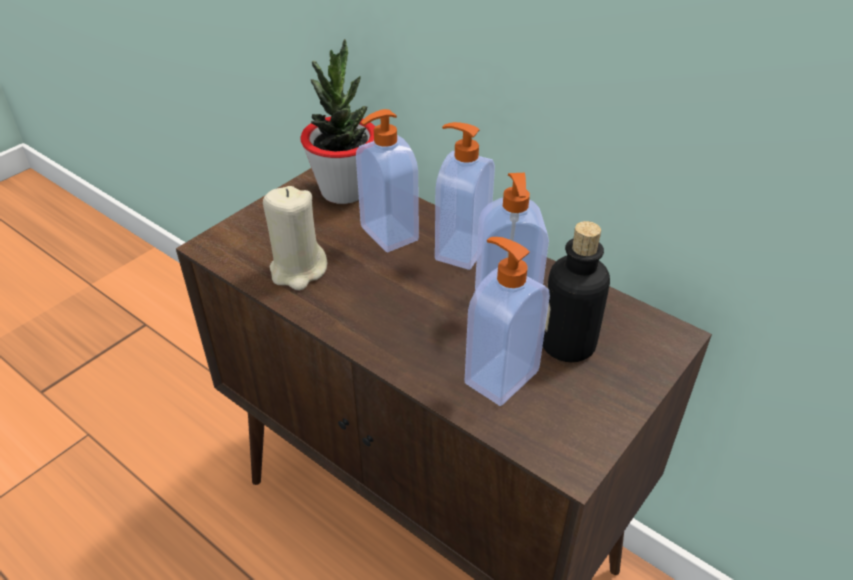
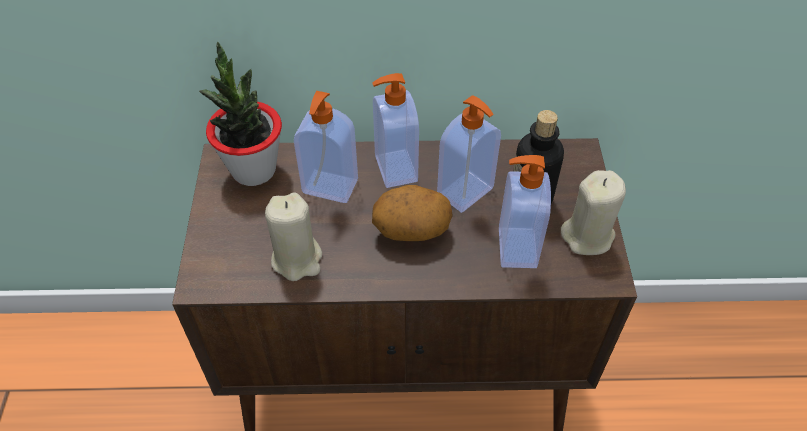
camera: 40 degrees left, 10 degrees up
none -> potato [372,185,453,241]
none -> beige candle [561,170,626,255]

